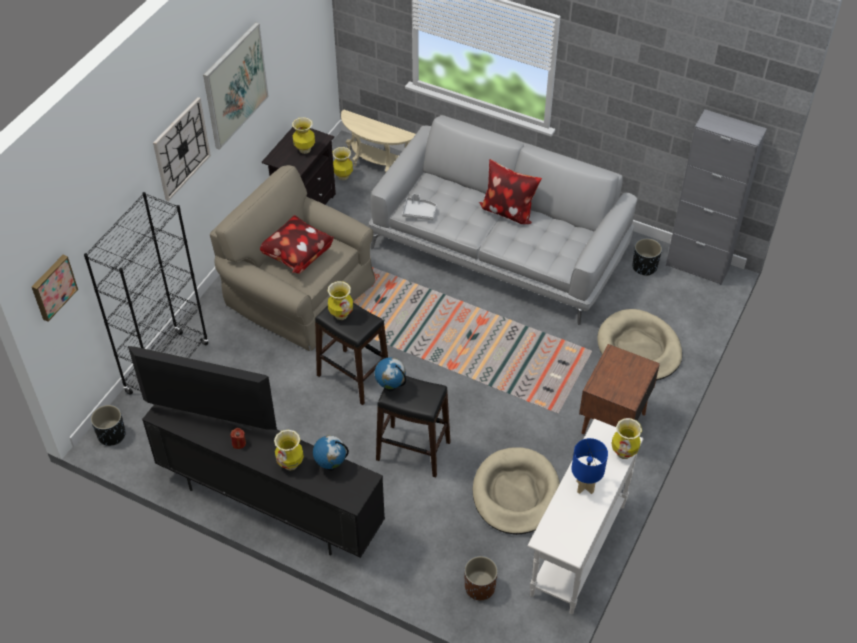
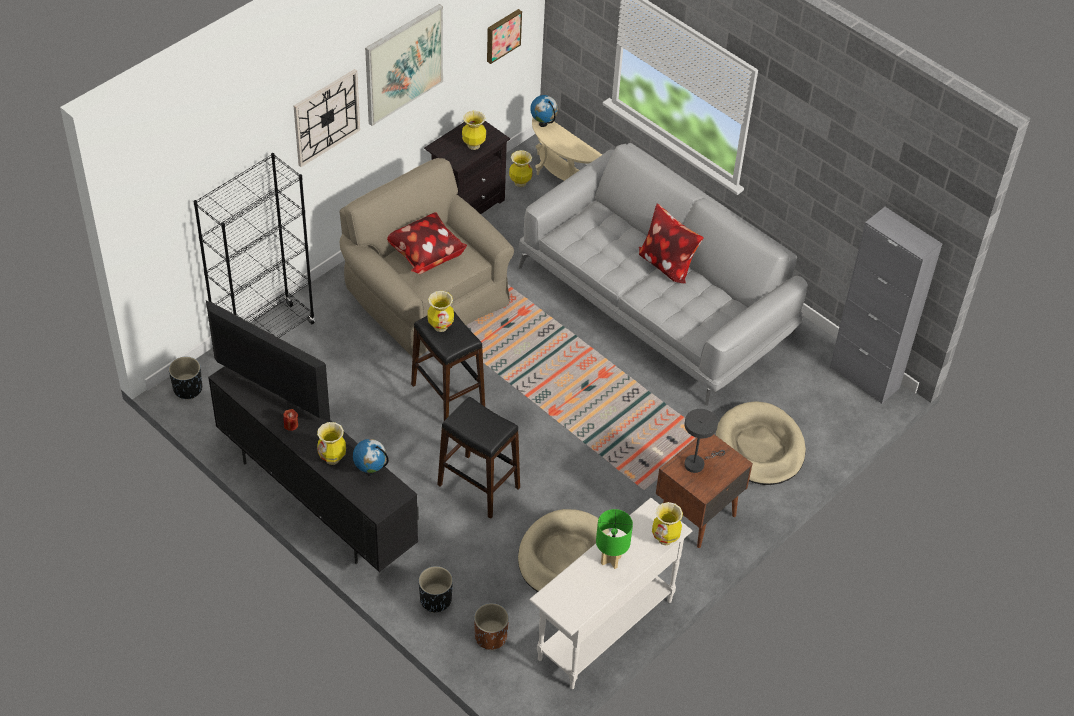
camera: 15 degrees right, 0 degrees up
picture [32,255,78,322] -> picture moved to [487,9,522,64]
globe [375,357,406,391] -> globe moved to [530,95,558,127]
grey tray [402,194,437,220] -> none
blue table lamp [571,438,608,494] -> green table lamp [596,509,633,569]
black planter [633,238,662,276] -> black planter moved to [419,566,453,613]
none -> grey table lamp [684,409,725,473]

